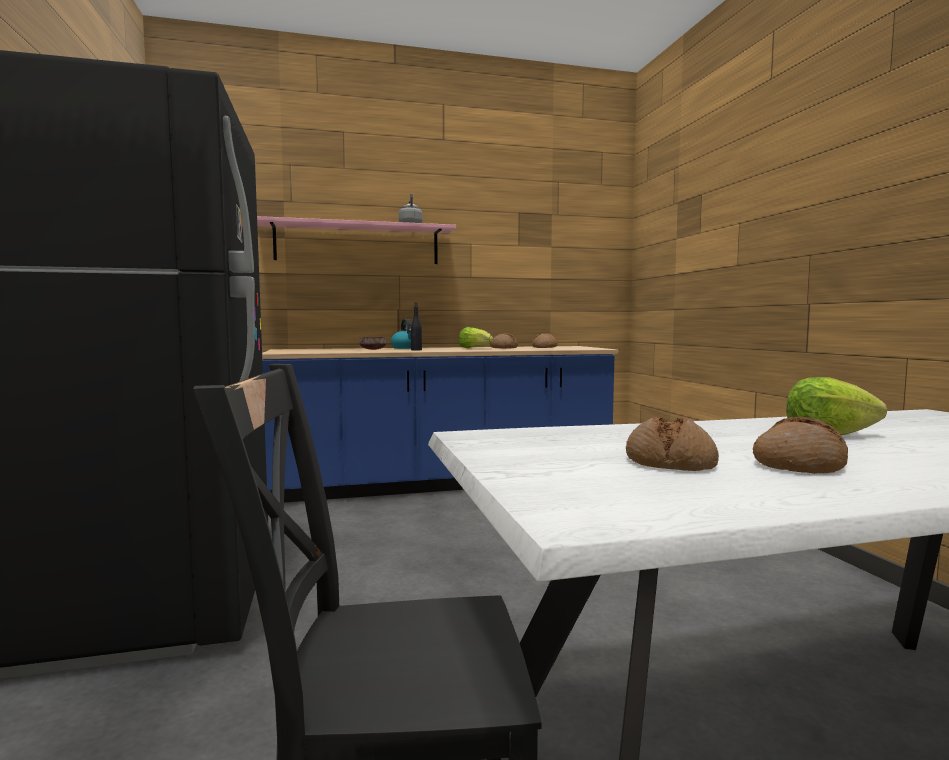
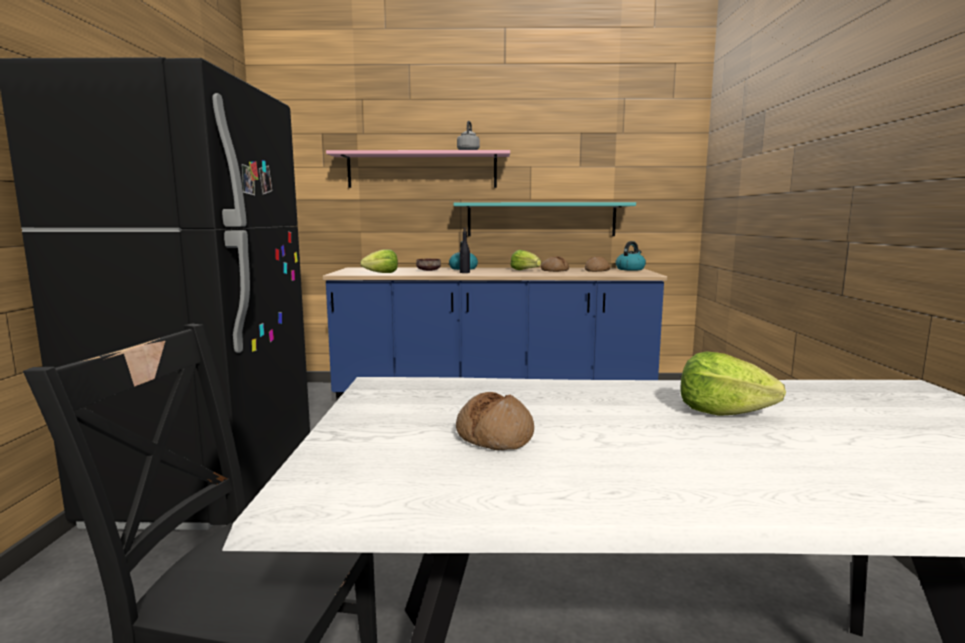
camera: 15 degrees right, 5 degrees up
bread [753,416,848,474] -> none
none -> lettuce [360,249,398,273]
none -> turquoise shelf [454,202,636,236]
none -> kettle [615,241,646,271]

